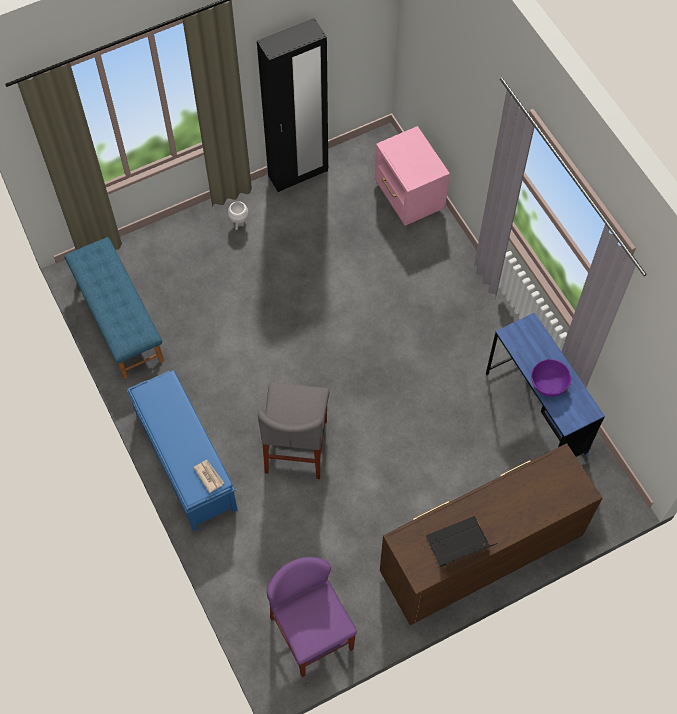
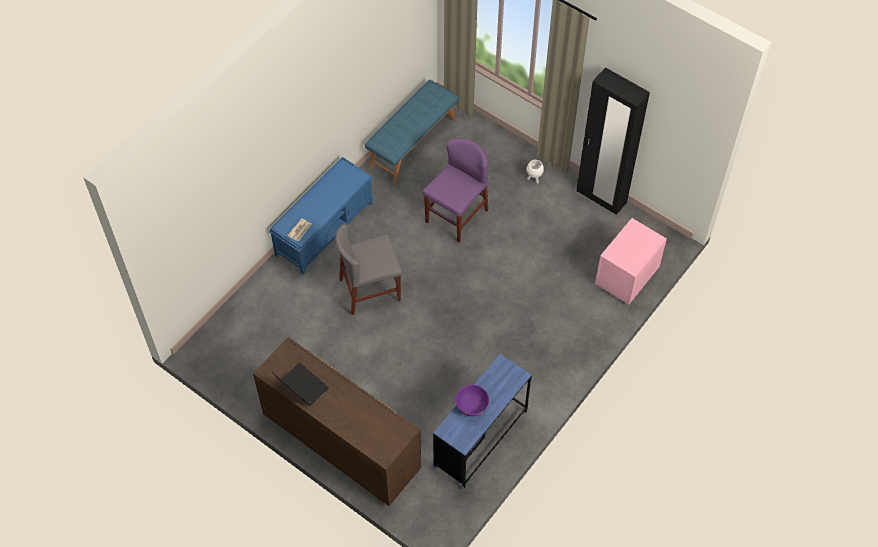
camera: 65 degrees right, 5 degrees down
purple chair [266,557,357,677] -> purple chair moved to [422,138,488,243]

